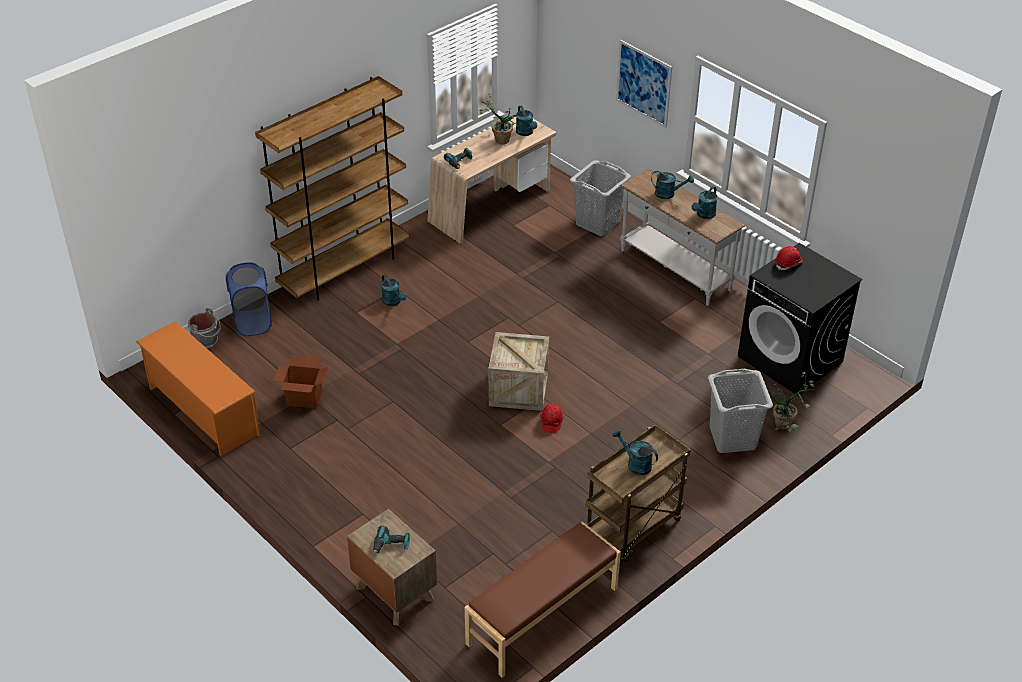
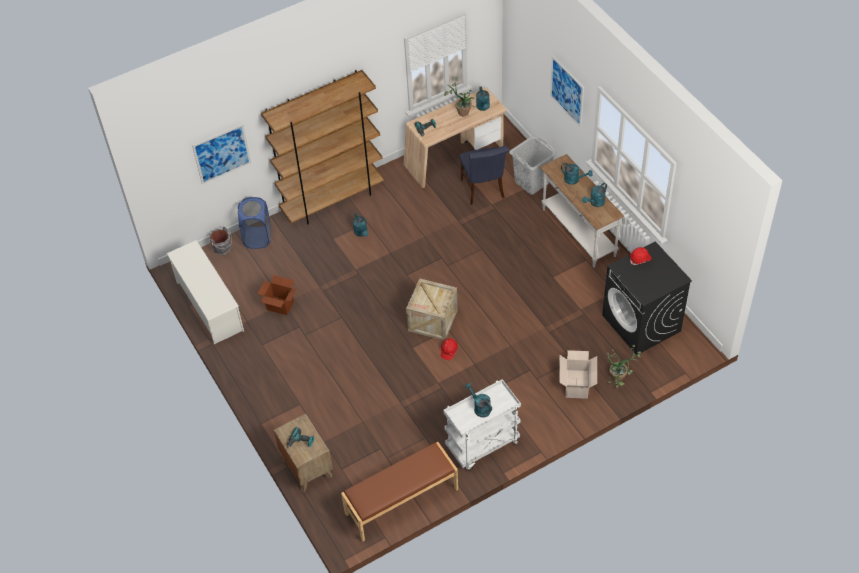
camera: 15 degrees right, 10 degrees up
orange shoe rack [136,321,260,456] -> white shoe rack [166,240,244,344]
brown cart [586,424,691,562] -> white cart [444,379,521,470]
grey laundry basket [708,369,773,453] -> cardboard box [559,350,597,399]
none -> picture [192,124,251,184]
none -> blue chair [459,146,510,205]

